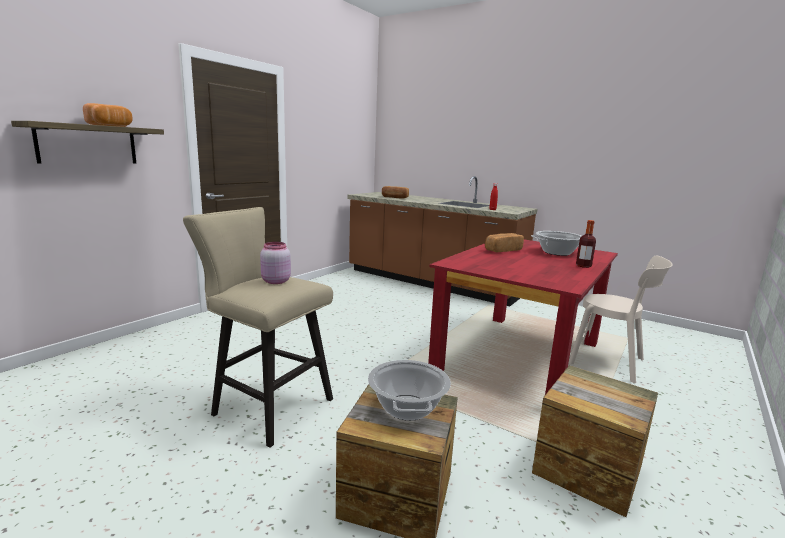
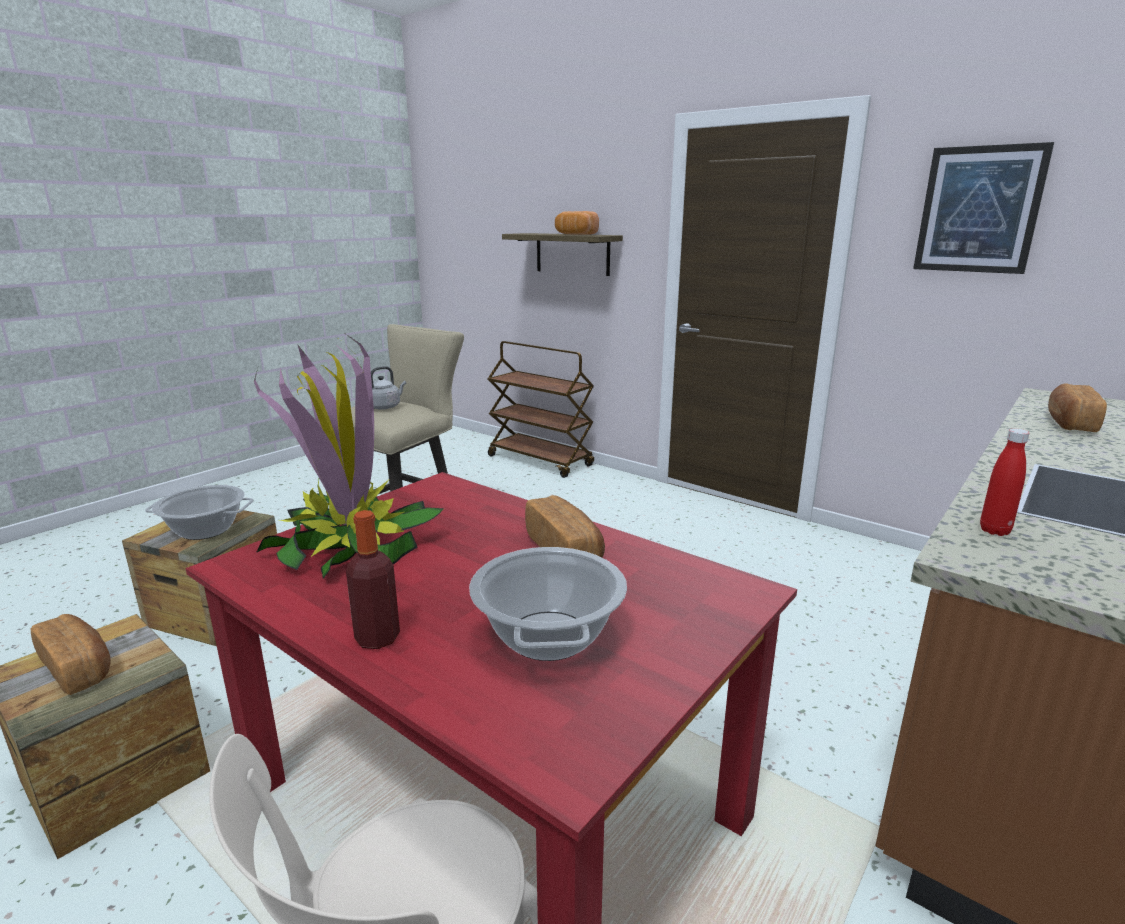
camera: 95 degrees right, 5 degrees up
pink jar [260,242,291,284] -> grey kettle [371,366,406,410]
none -> bread [31,614,111,695]
none -> potted plant [254,332,444,579]
none -> brown cart [488,341,594,478]
none -> picture [913,142,1054,274]

